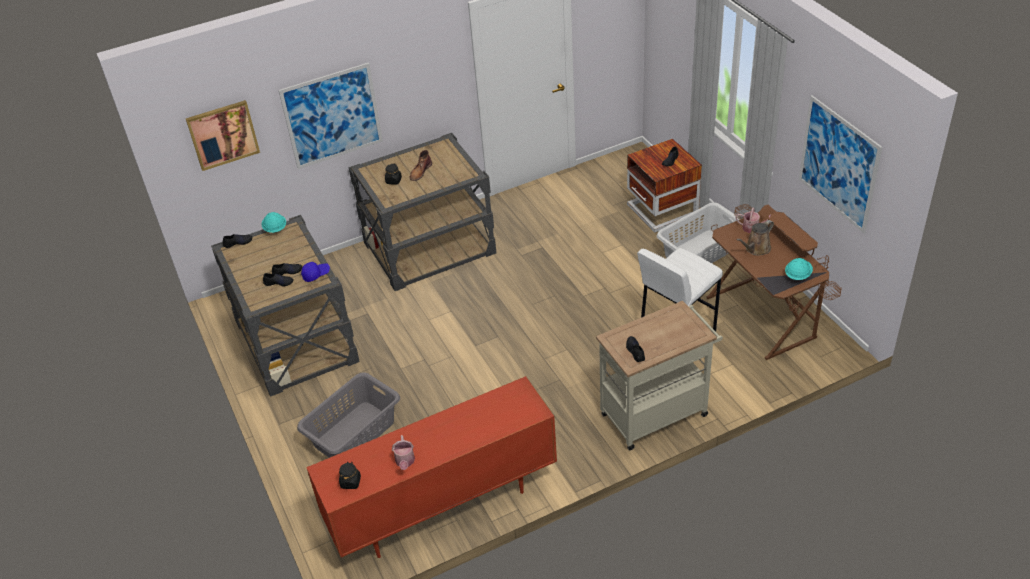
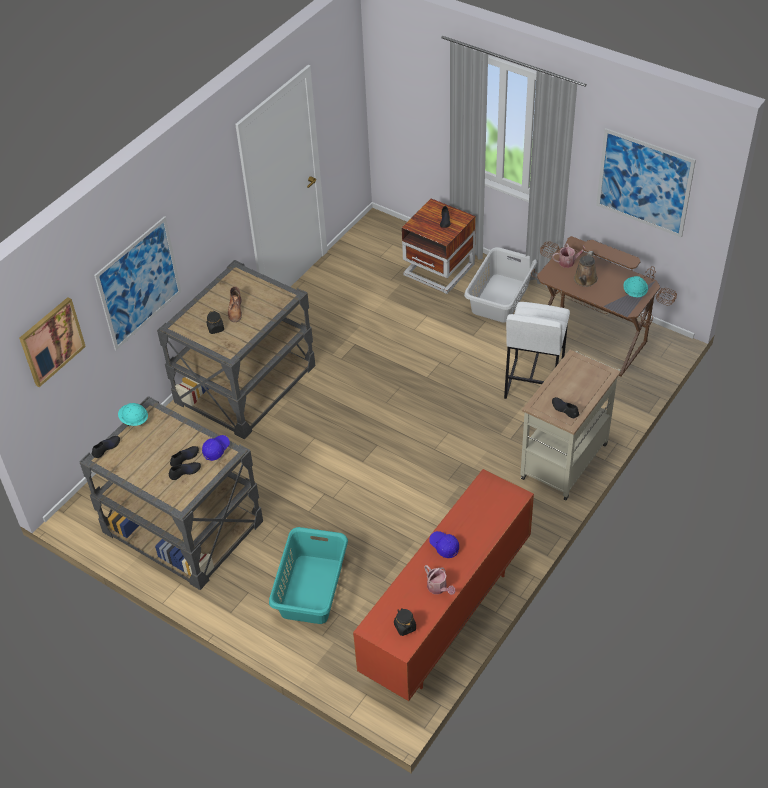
camera: 30 degrees left, 5 degrees up
grey laundry basket [297,372,400,458] -> turquoise laundry basket [269,527,348,624]
none -> blue cap [429,531,459,558]

